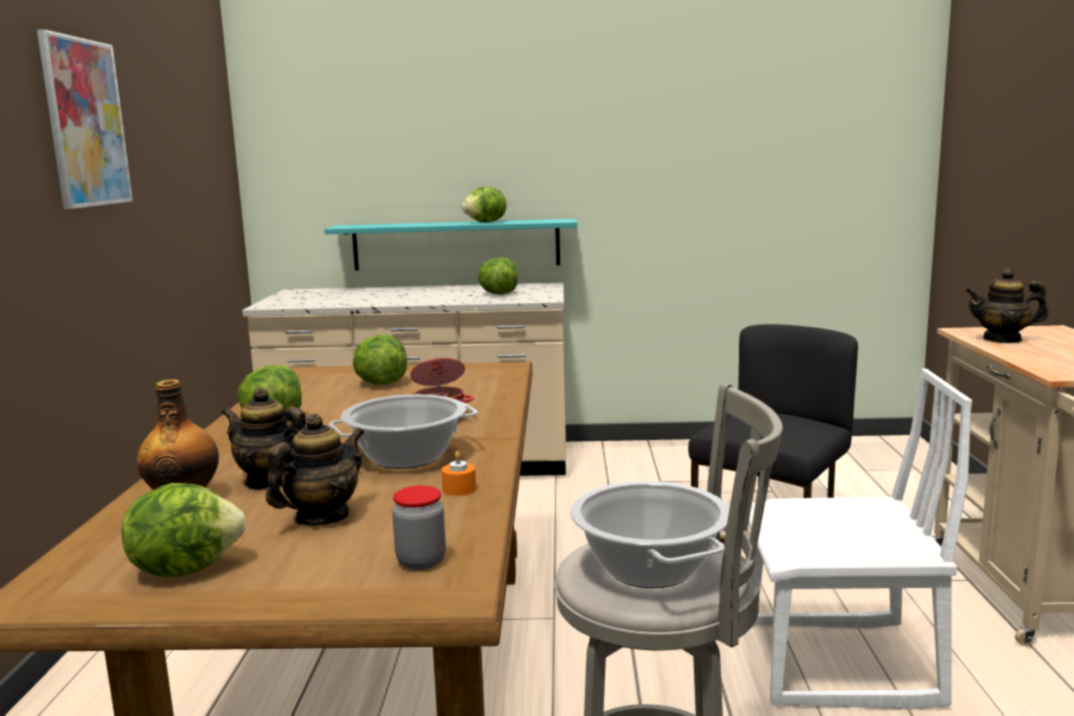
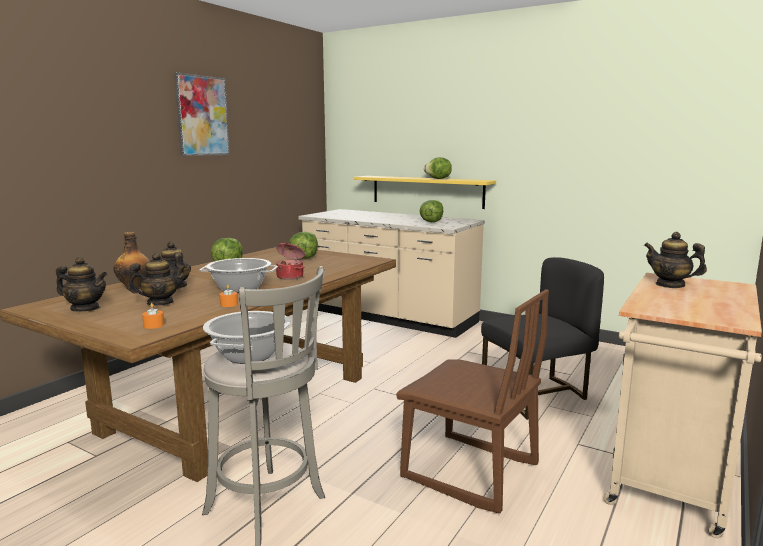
camera: 30 degrees right, 0 degrees up
lettuce [122,483,246,578] -> teapot [56,257,108,311]
turquoise shelf [324,219,577,271] -> yellow shelf [354,176,496,209]
jar [392,485,446,570] -> orange candle [142,303,164,329]
white chair [749,368,972,709] -> brown chair [396,289,549,513]

